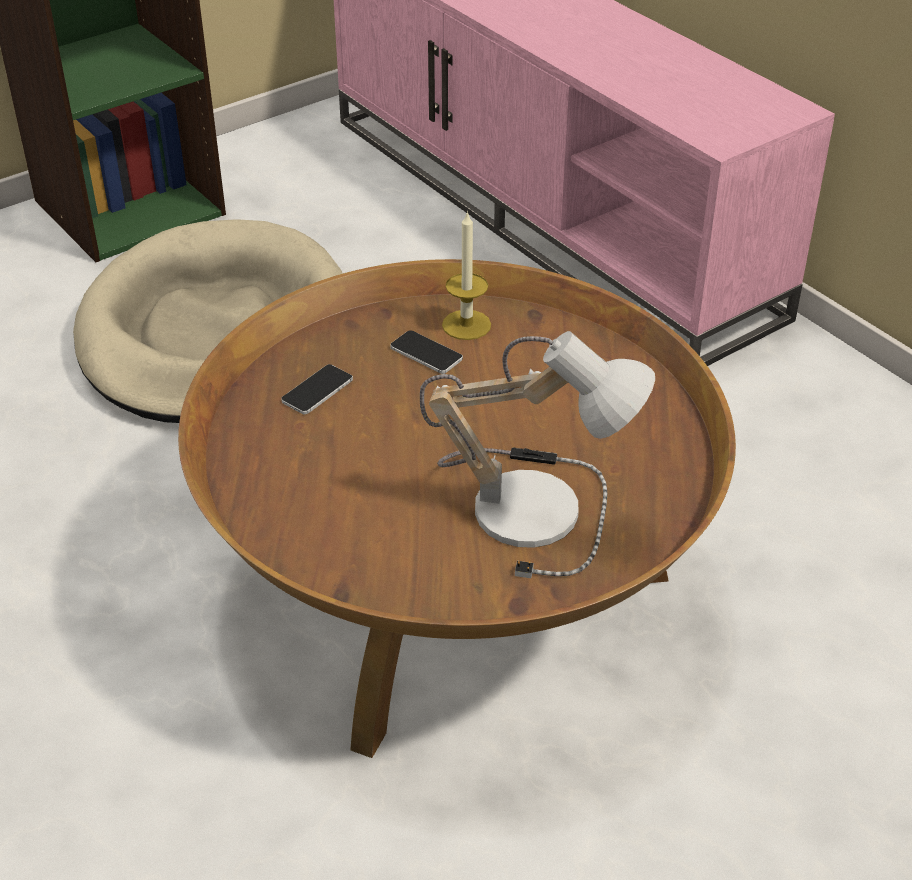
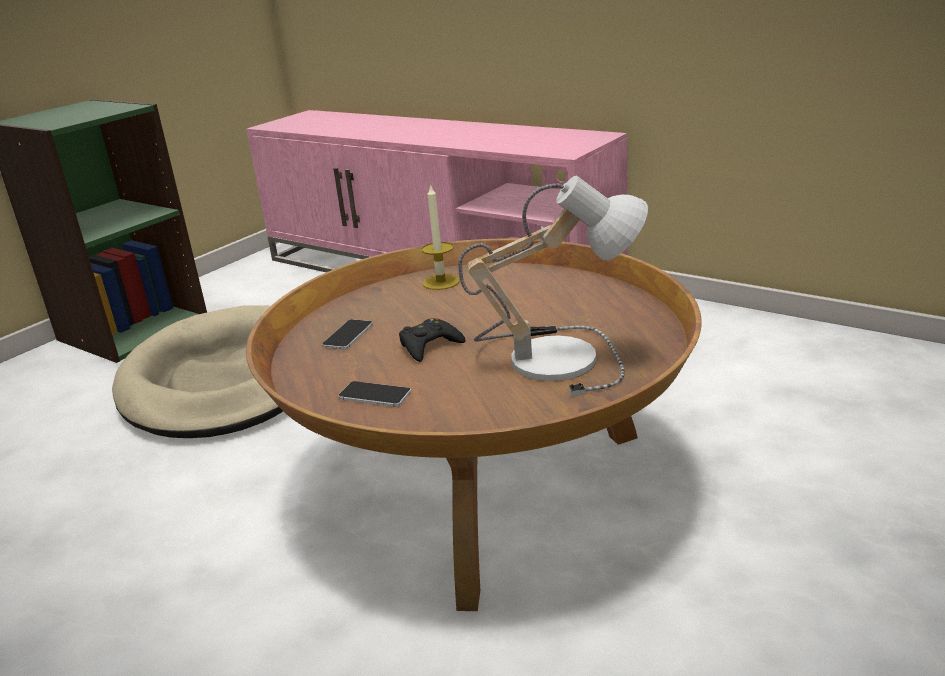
camera: 15 degrees left, 15 degrees down
phone [390,330,463,374] -> phone moved to [339,381,411,407]
none -> black game controller [399,318,465,362]

